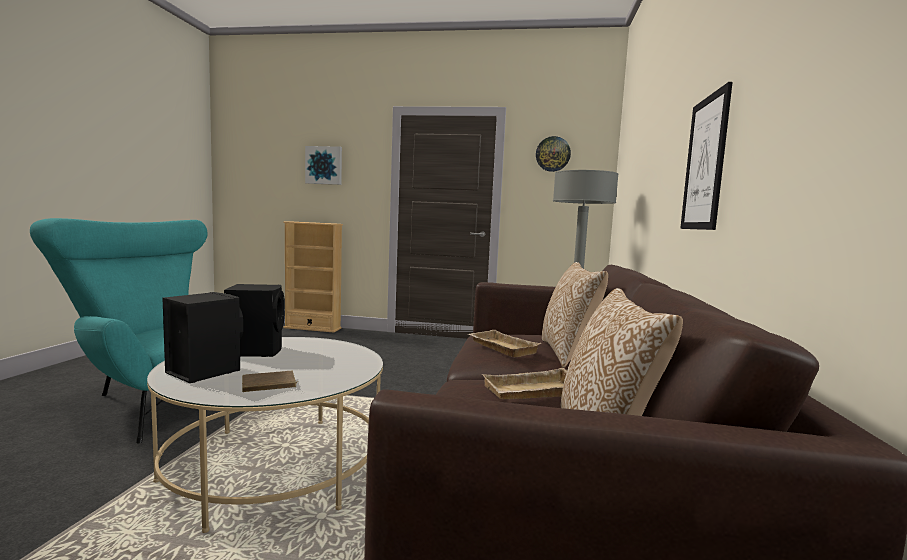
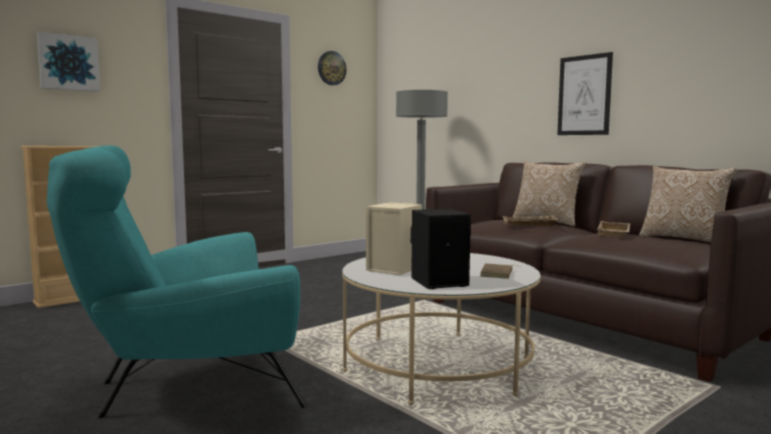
camera: 50 degrees left, 0 degrees up
black speaker [224,284,285,357] -> beige speaker [366,202,422,275]

